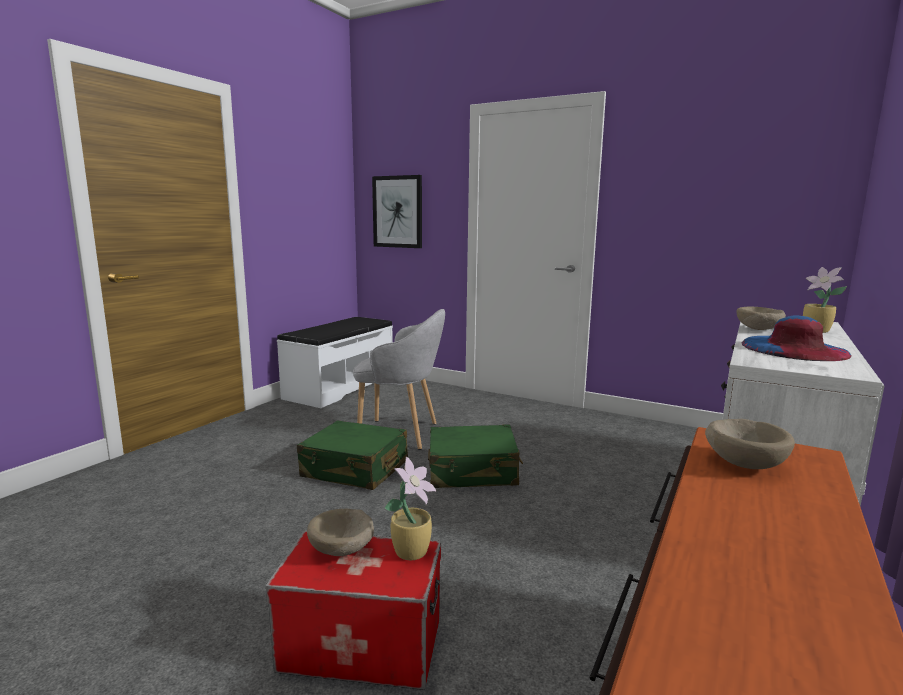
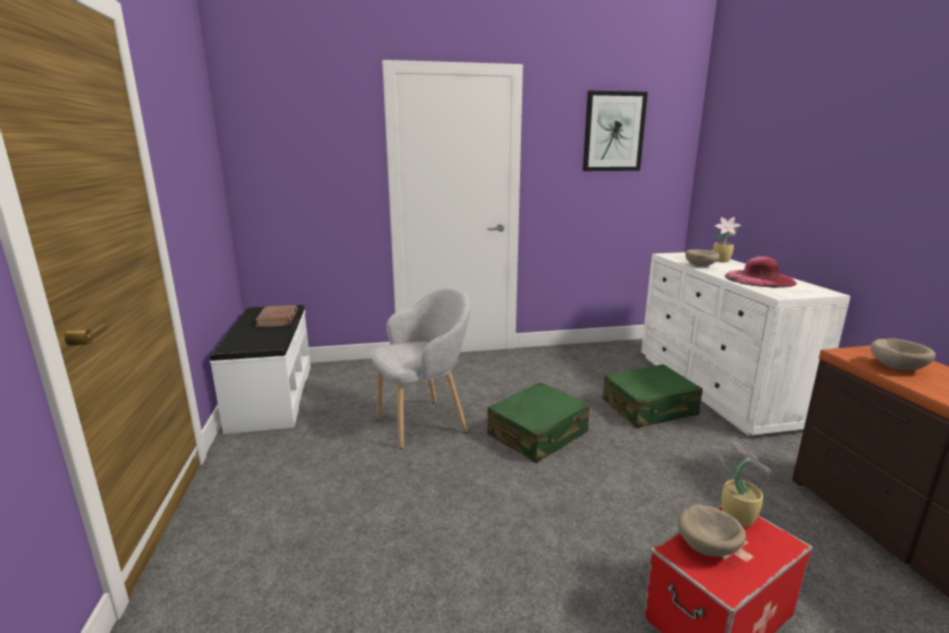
camera: 40 degrees left, 5 degrees up
green suitcase [297,420,408,490] -> green suitcase moved to [603,364,703,428]
picture [372,175,422,248] -> picture moved to [583,91,648,171]
blue hat [742,315,852,361] -> pink hat [725,256,797,288]
none -> brown book [255,305,298,327]

